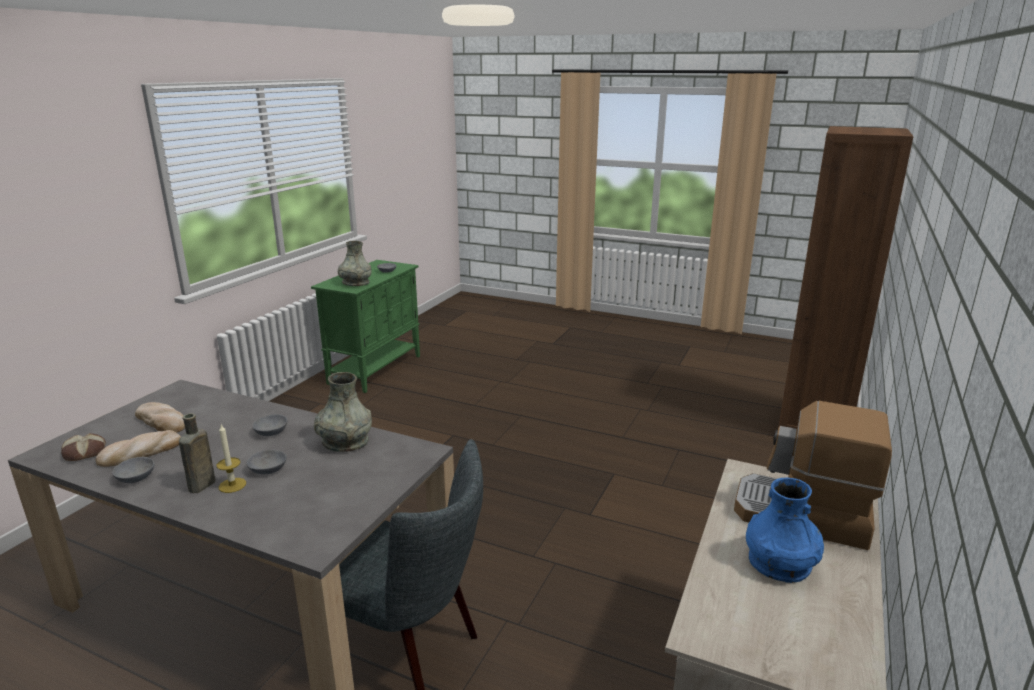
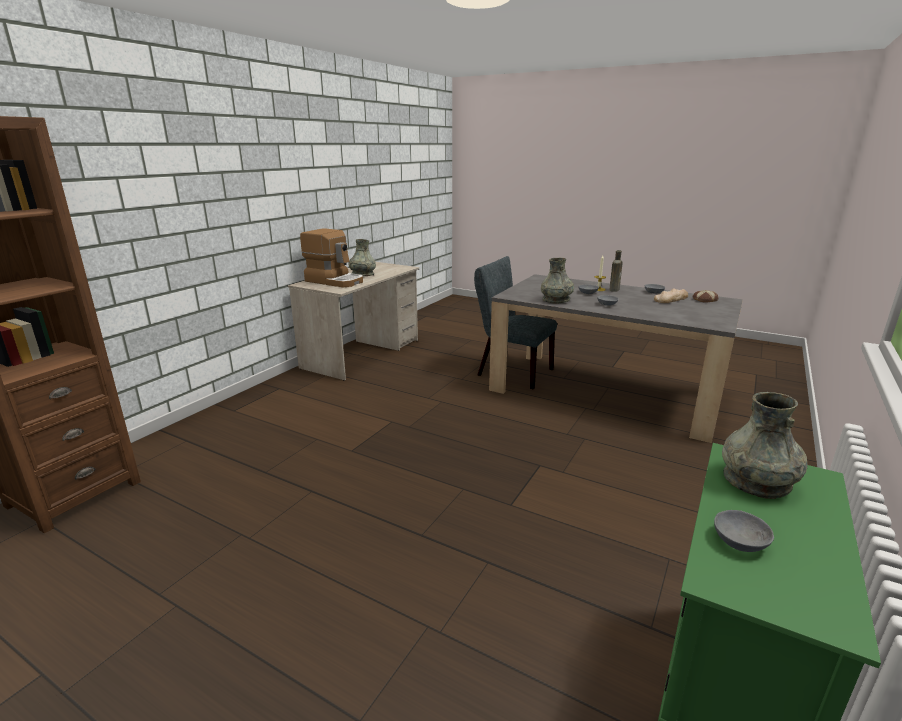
camera: 175 degrees left, 0 degrees up
bread [135,402,185,432] -> none
blue vase [746,477,824,583] -> grey vase [348,239,376,276]

